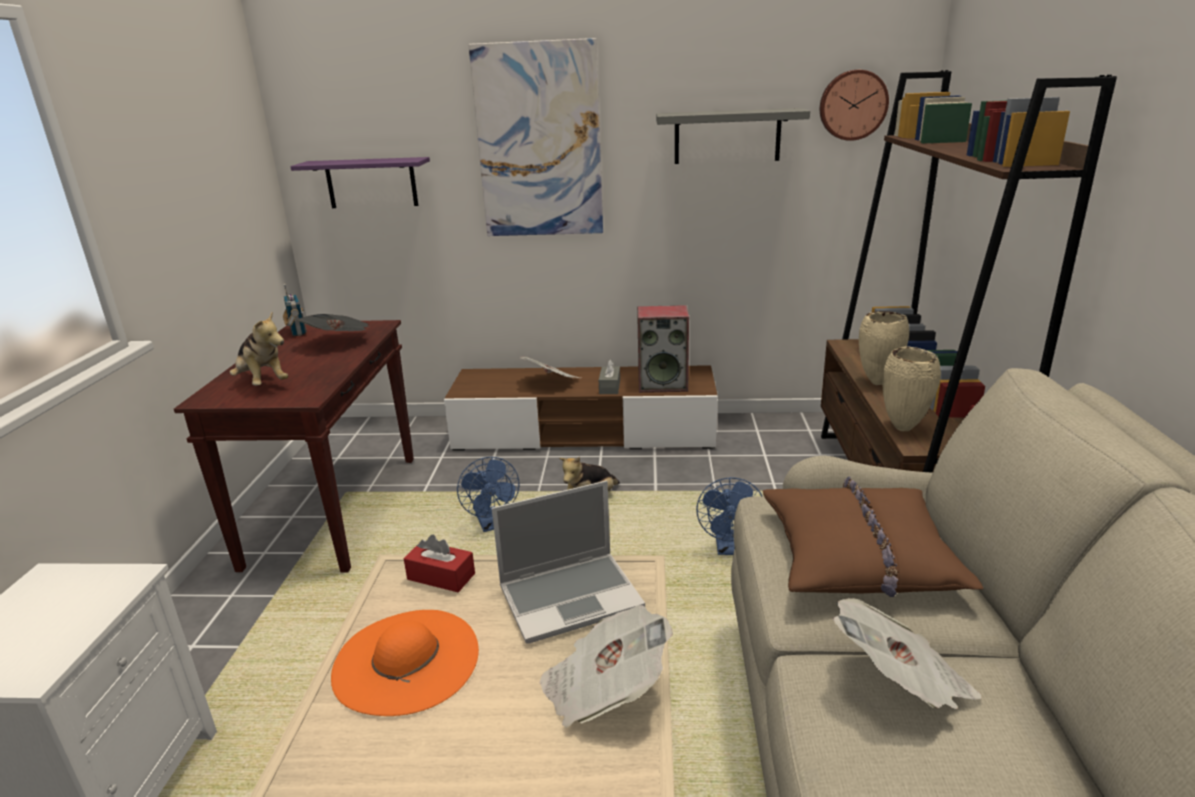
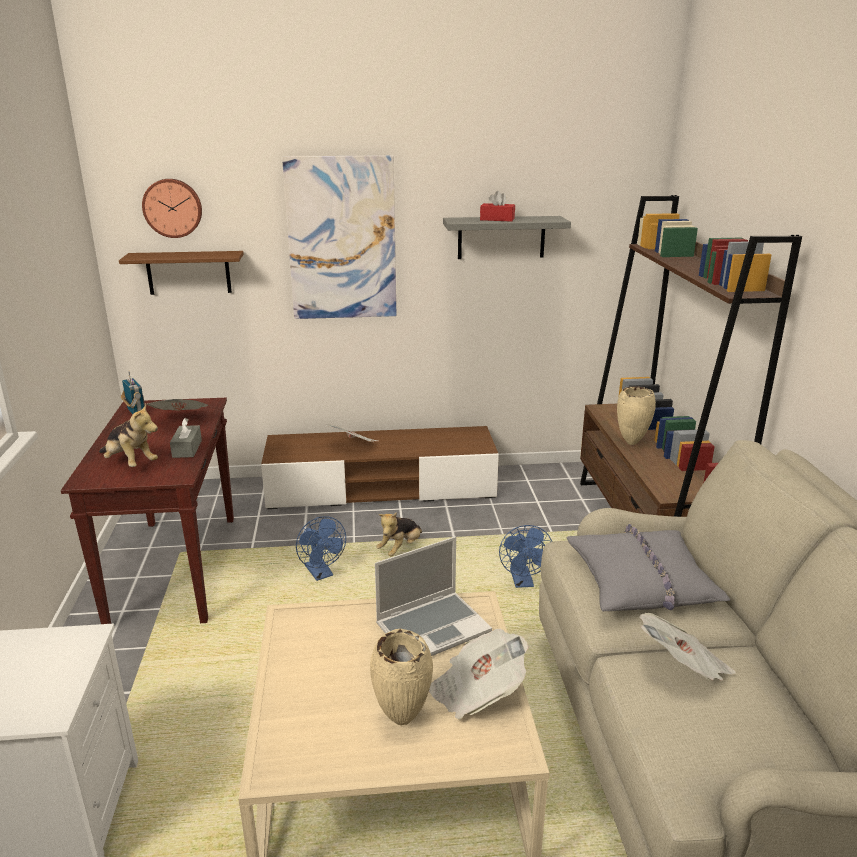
camera: 10 degrees left, 0 degrees up
purple shelf [290,157,430,208] -> brown shelf [119,251,244,295]
orange hat [331,610,479,716] -> none
red tissue box [404,535,475,592] -> red tissue box moved to [480,191,515,222]
grey tissue box [599,359,620,394] -> grey tissue box moved to [170,418,202,458]
speaker [637,305,689,393] -> none
brown pillow [763,477,983,597] -> grey pillow [566,524,730,611]
wall clock [820,70,889,141] -> wall clock moved to [142,179,202,238]
beige vase [883,346,941,431] -> beige vase moved to [370,629,433,725]

